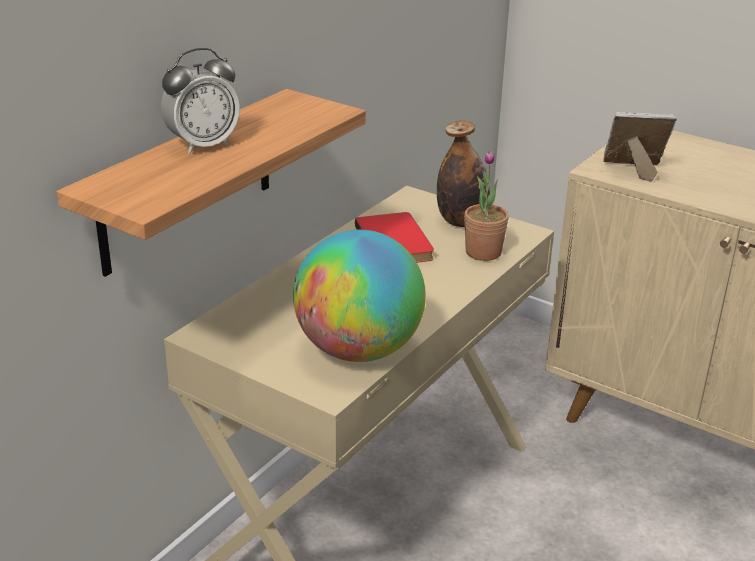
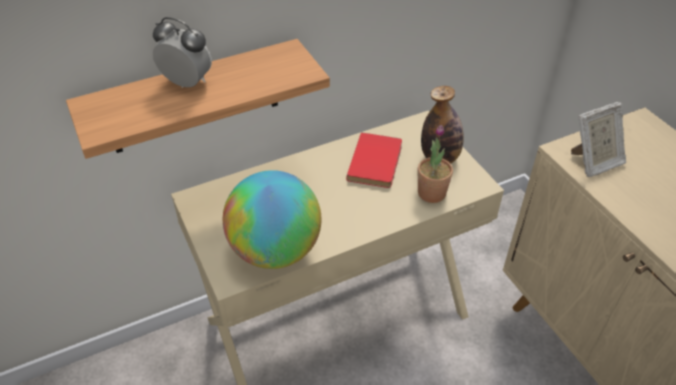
camera: 30 degrees right, 15 degrees up
alarm clock [161,48,240,154] -> alarm clock turned 150 degrees counterclockwise [153,17,212,88]
picture frame [603,112,677,182] -> picture frame turned 120 degrees clockwise [571,102,626,177]

